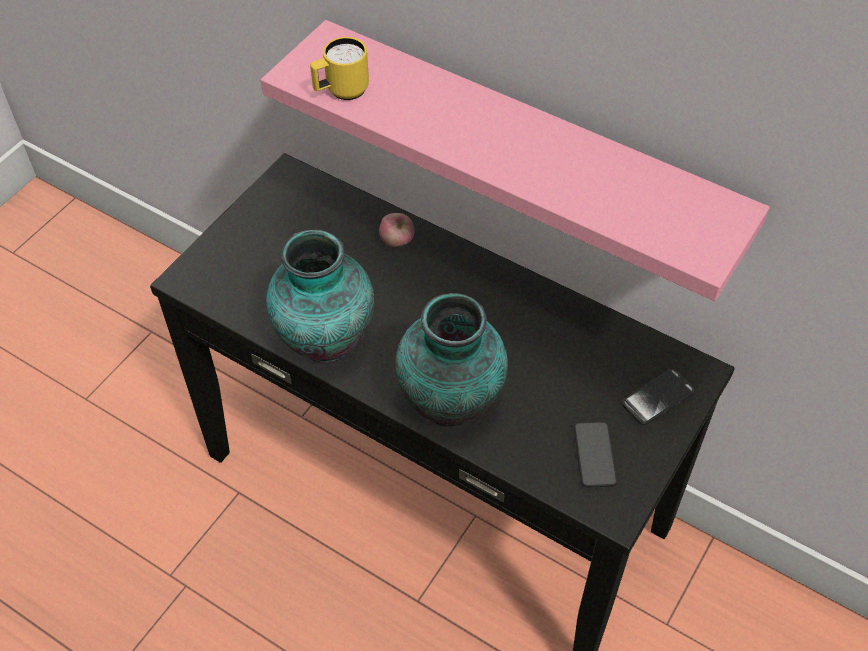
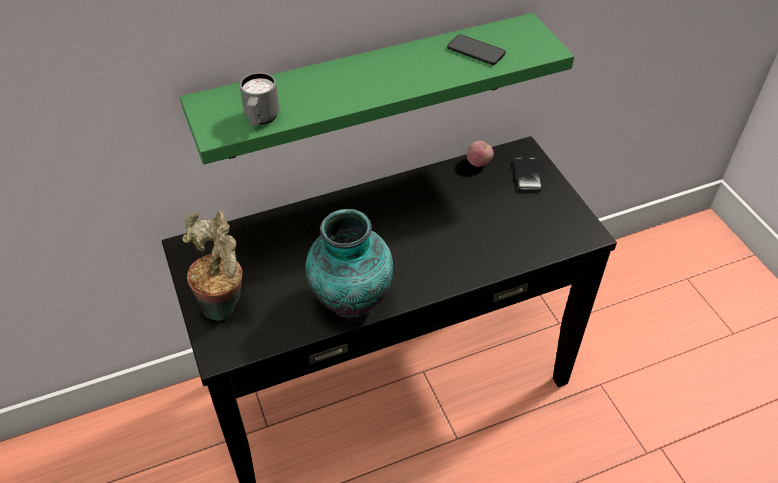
camera: 55 degrees left, 5 degrees down
pink shelf [261,20,770,301] -> green shelf [180,13,574,165]
yellow mug [310,37,369,100] -> grey mug [240,73,279,126]
apple [379,213,414,247] -> apple moved to [467,140,494,167]
vase [395,293,508,426] -> none
phone [574,422,617,487] -> phone moved to [447,35,506,65]
none -> potted plant [183,211,243,321]

